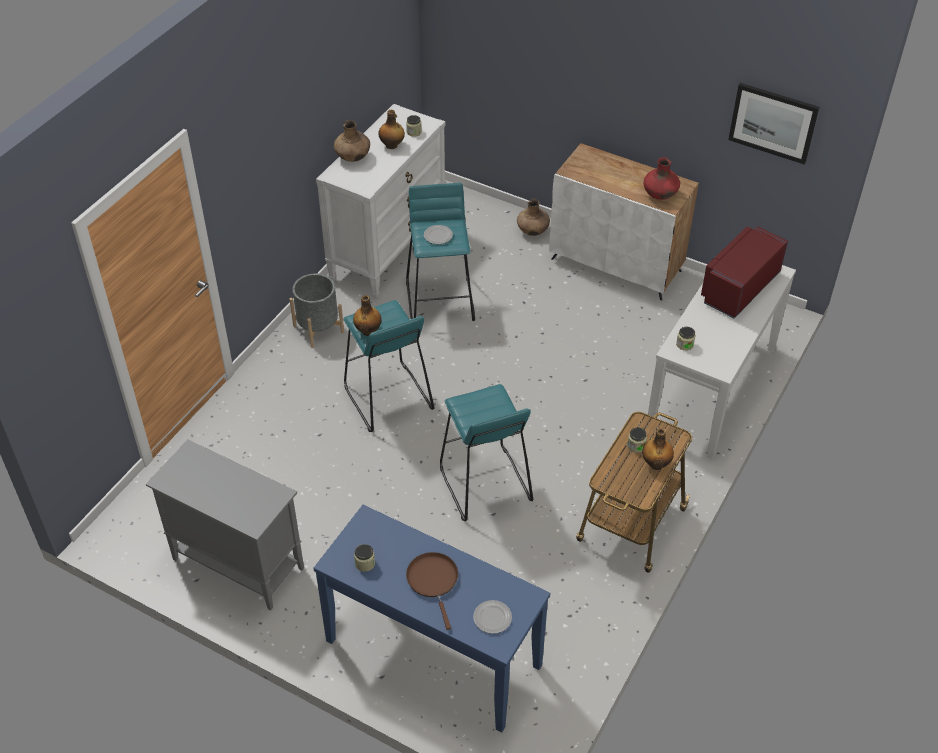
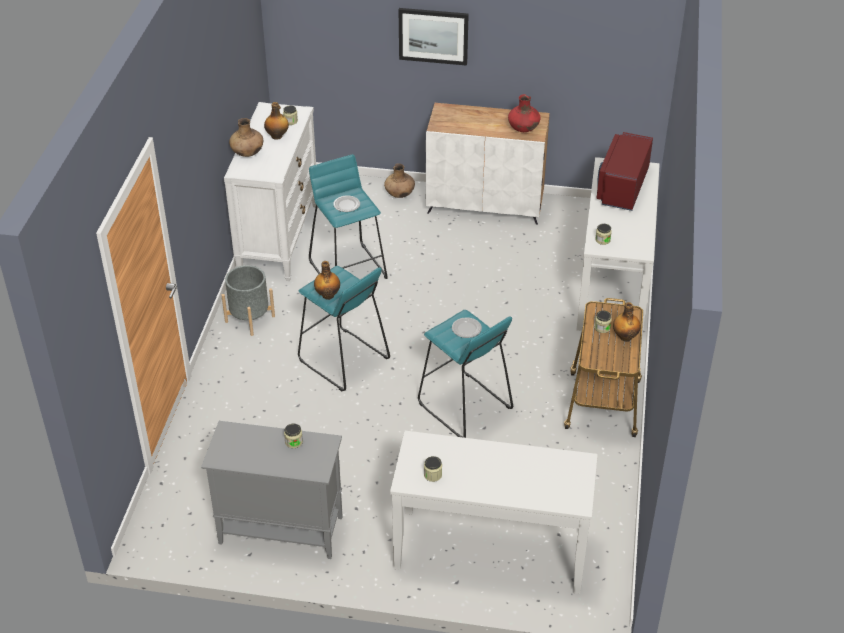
camera: 20 degrees left, 5 degrees down
blue console table [313,505,550,732] -> white console table [390,430,598,594]
brown frying pan [406,552,458,630] -> none
plate [473,600,512,634] -> plate moved to [452,317,482,338]
picture [728,83,819,164] -> picture moved to [399,8,469,66]
none -> jar [284,423,303,448]

